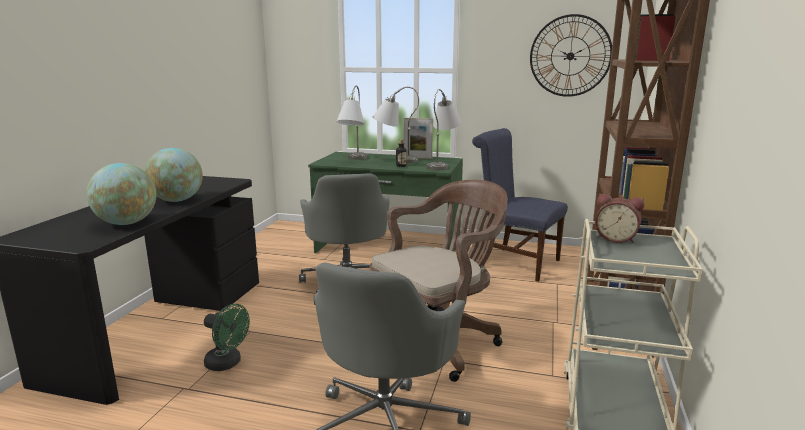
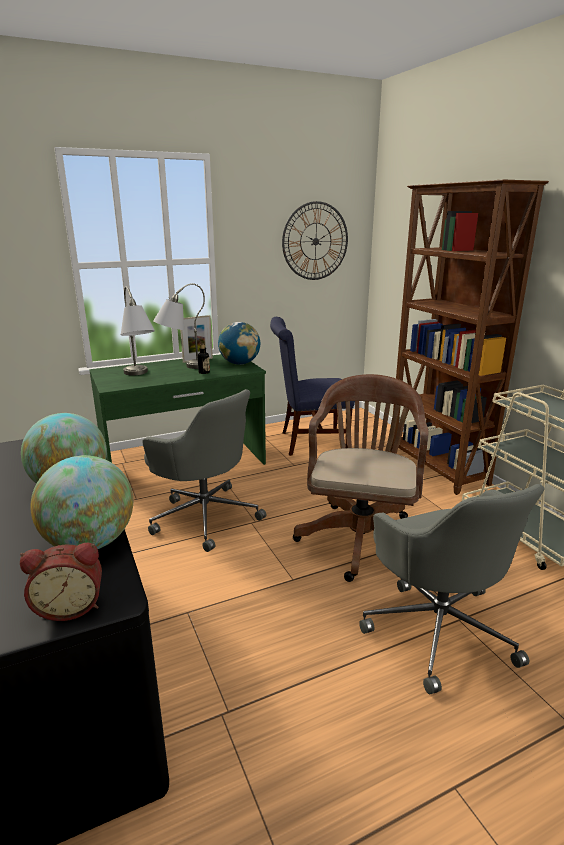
camera: 40 degrees left, 5 degrees up
green fan [204,304,250,371] -> none
grey table lamp [427,89,461,170] -> globe [218,322,260,365]
alarm clock [595,194,644,243] -> alarm clock moved to [20,543,102,621]

